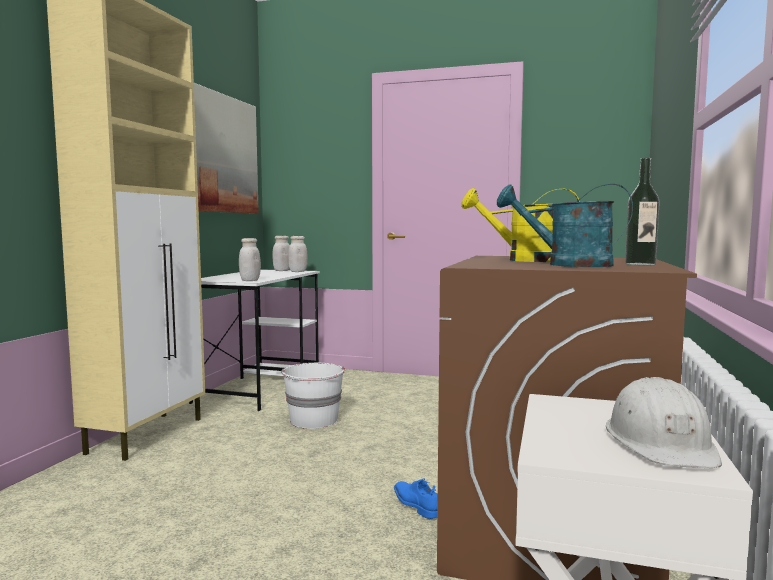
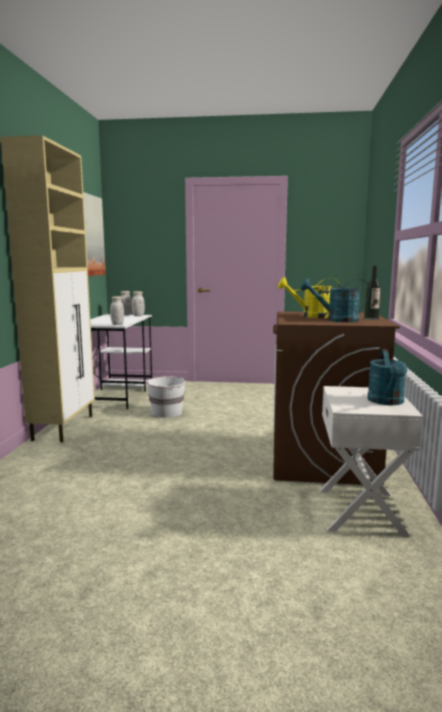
camera: 10 degrees left, 5 degrees up
blue shoe [394,478,438,519] -> none
white hard hat [606,377,722,468] -> turquoise watering can [367,349,407,405]

